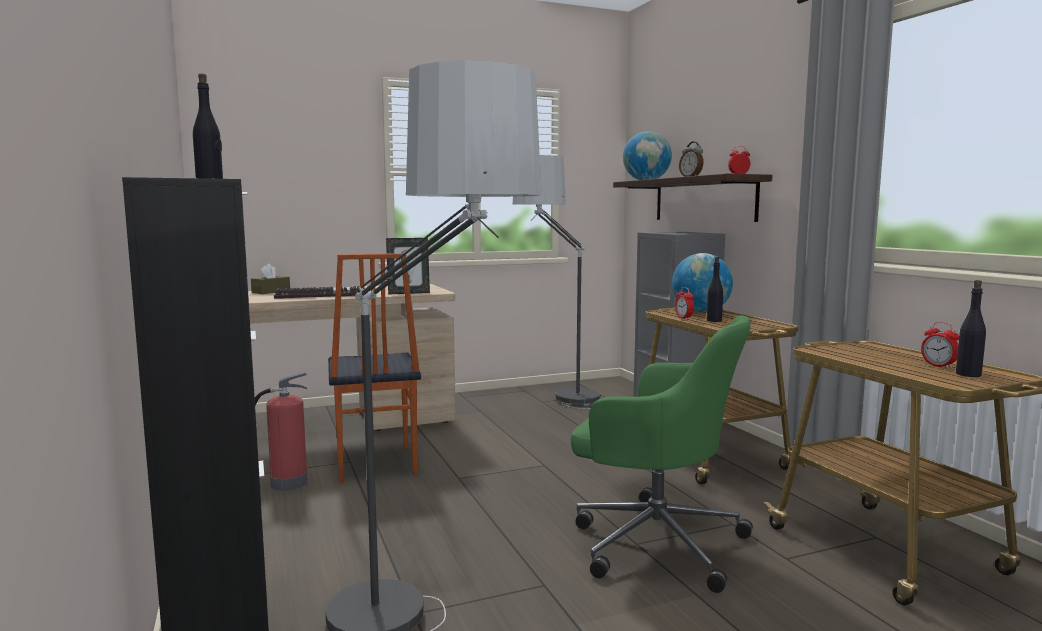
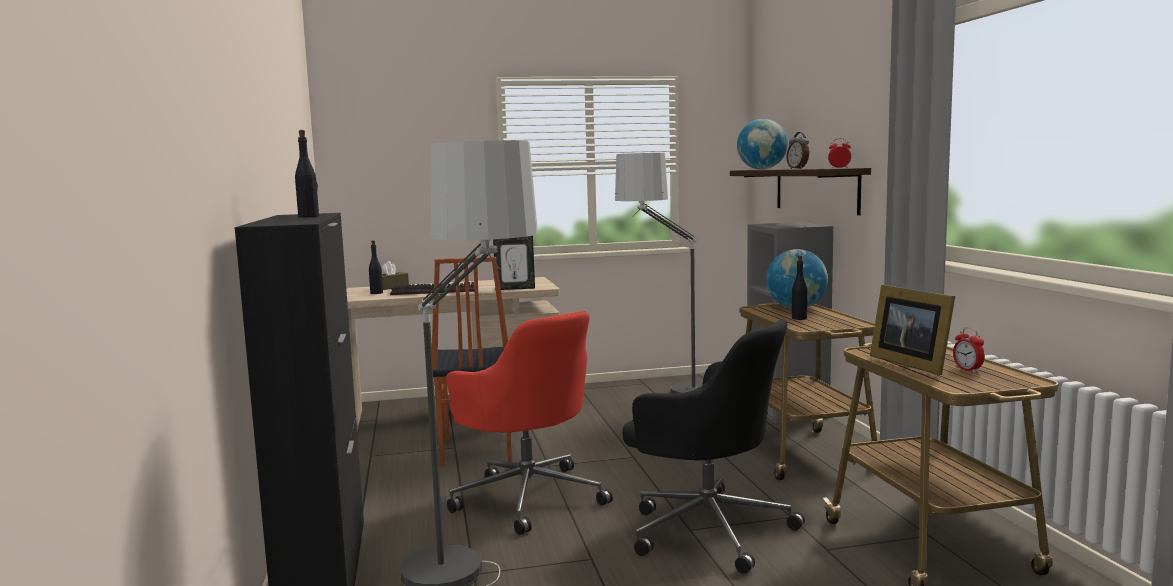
camera: 10 degrees right, 0 degrees up
fire extinguisher [255,372,308,491] -> none
green office chair [571,315,753,593] -> black office chair [622,319,805,574]
alarm clock [675,287,694,320] -> none
black bottle [956,280,986,377] -> black bottle moved to [369,240,383,294]
none -> red office chair [446,311,613,535]
none -> picture frame [870,285,955,375]

